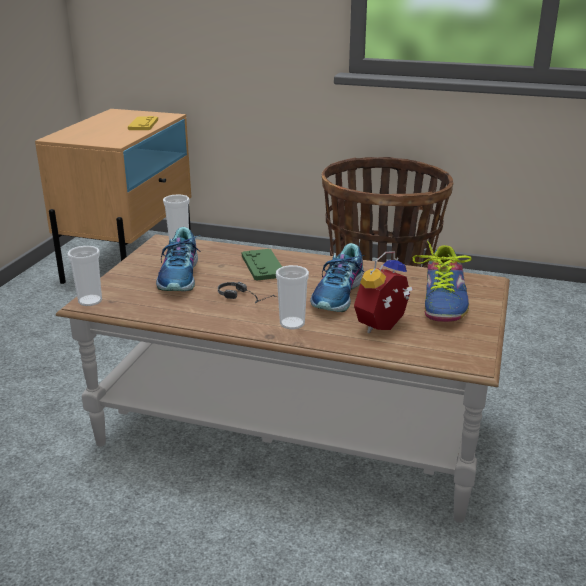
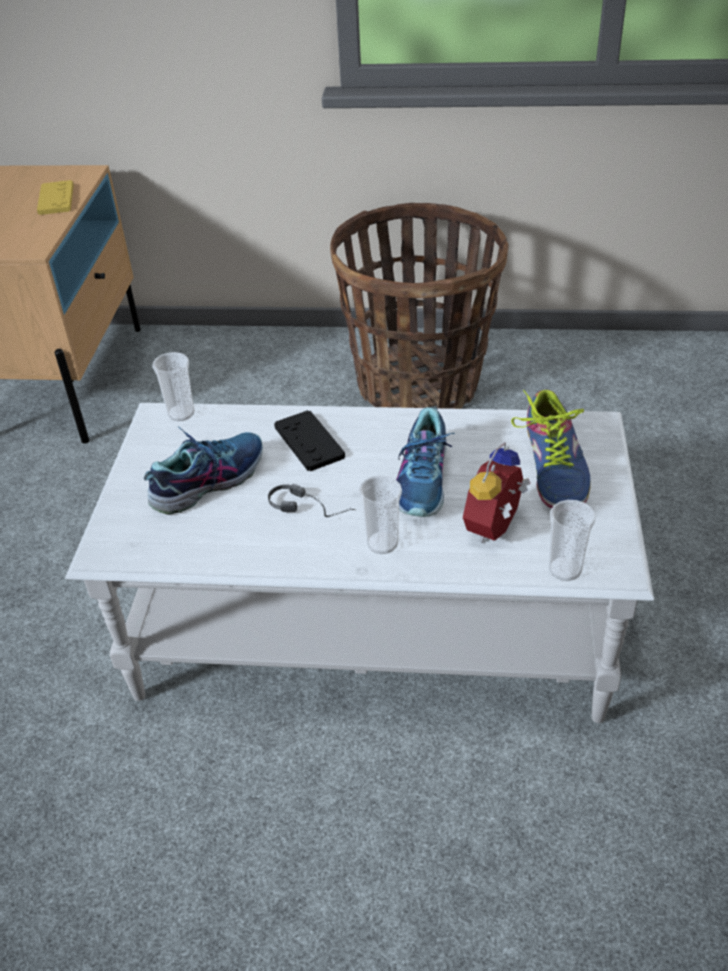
camera: 10 degrees left, 15 degrees up
brown coffee table [56,234,510,523] -> white coffee table [65,403,654,723]
cup [67,246,102,306] -> cup moved to [549,500,596,581]
shoe [156,227,201,291] -> shoe turned 120 degrees counterclockwise [144,427,263,515]
green game controller [242,249,282,281] -> black game controller [274,410,345,471]

